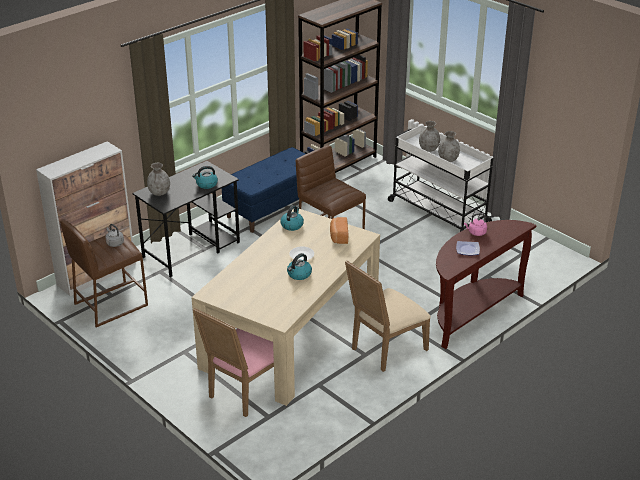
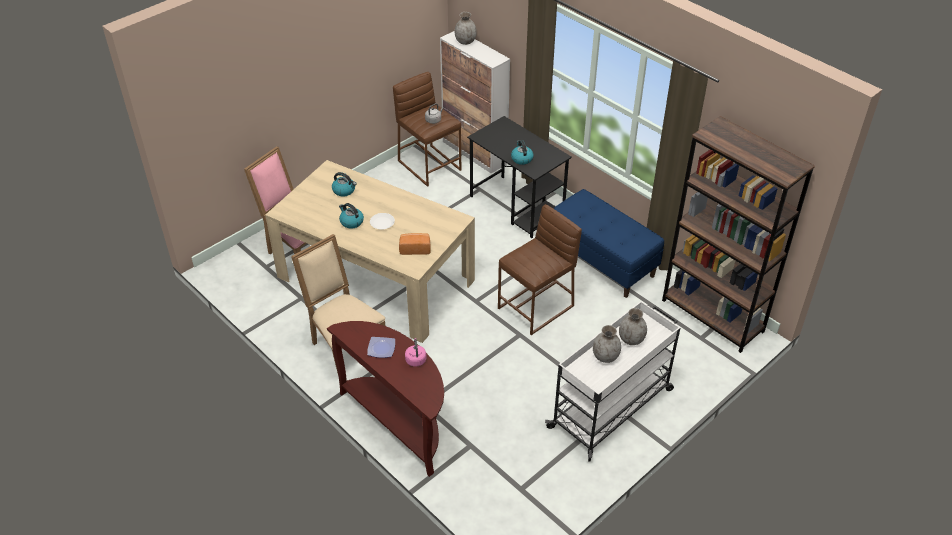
camera: 90 degrees right, 10 degrees up
grey vase [147,163,170,196] -> grey vase moved to [455,12,477,45]
kettle [280,205,304,231] -> kettle moved to [332,172,357,196]

